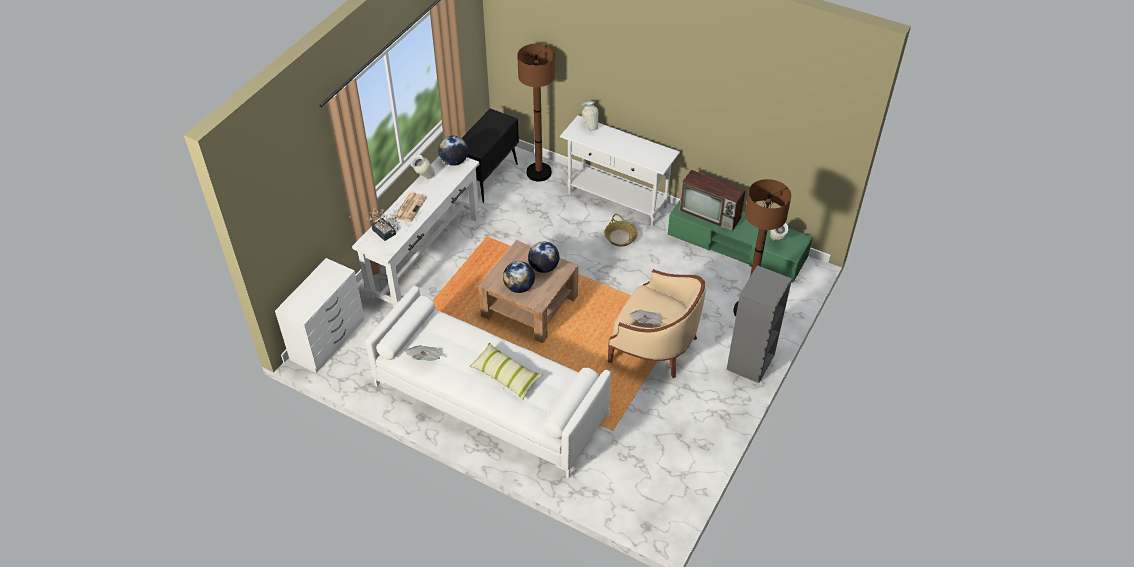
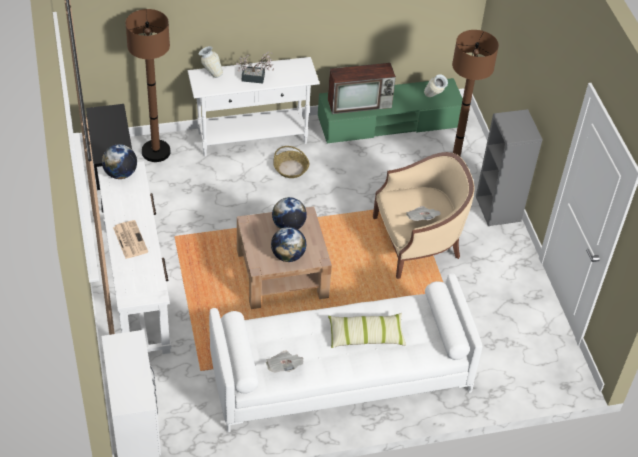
camera: 45 degrees left, 0 degrees up
potted plant [366,208,400,241] -> potted plant moved to [236,52,274,84]
vase [410,154,435,179] -> none

